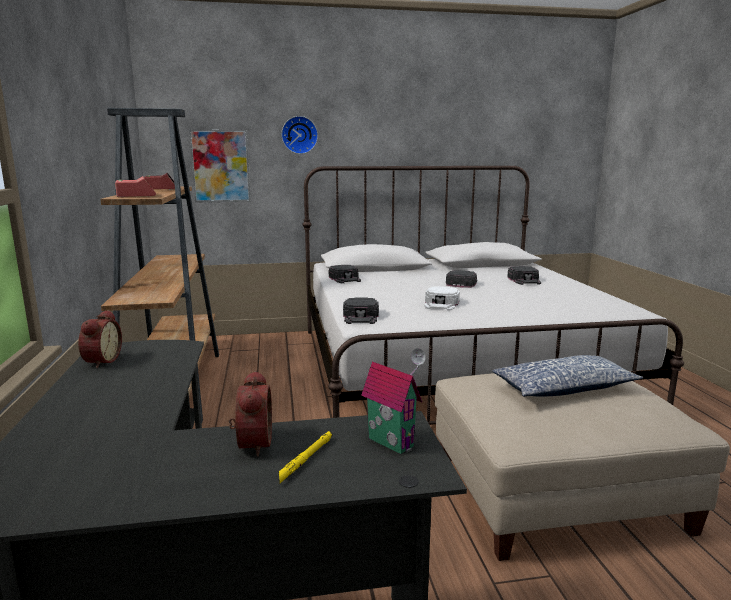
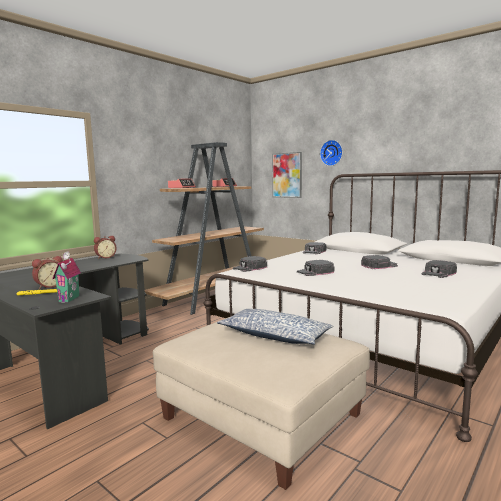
camera: 50 degrees right, 5 degrees down
white cap [425,286,460,311] -> black cap [297,260,334,276]

